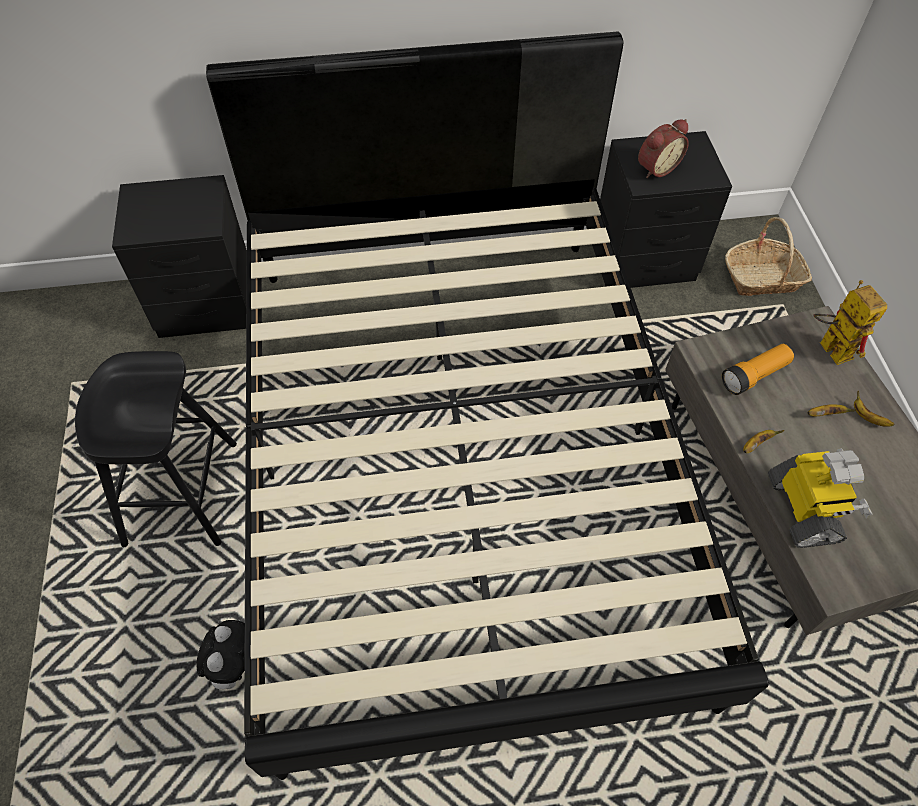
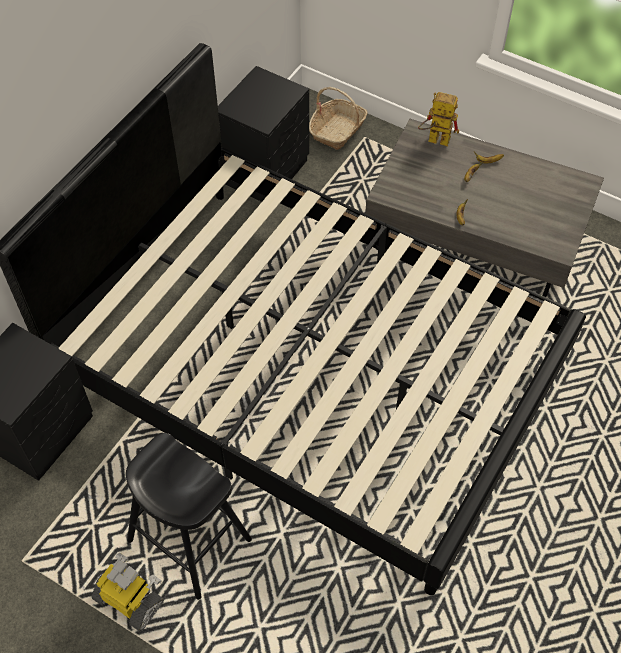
camera: 50 degrees left, 0 degrees up
plush toy [196,620,245,690] -> none
alarm clock [638,119,689,178] -> none
flashlight [722,344,794,395] -> none
toy robot [768,448,872,548] -> toy robot moved to [91,553,164,632]

